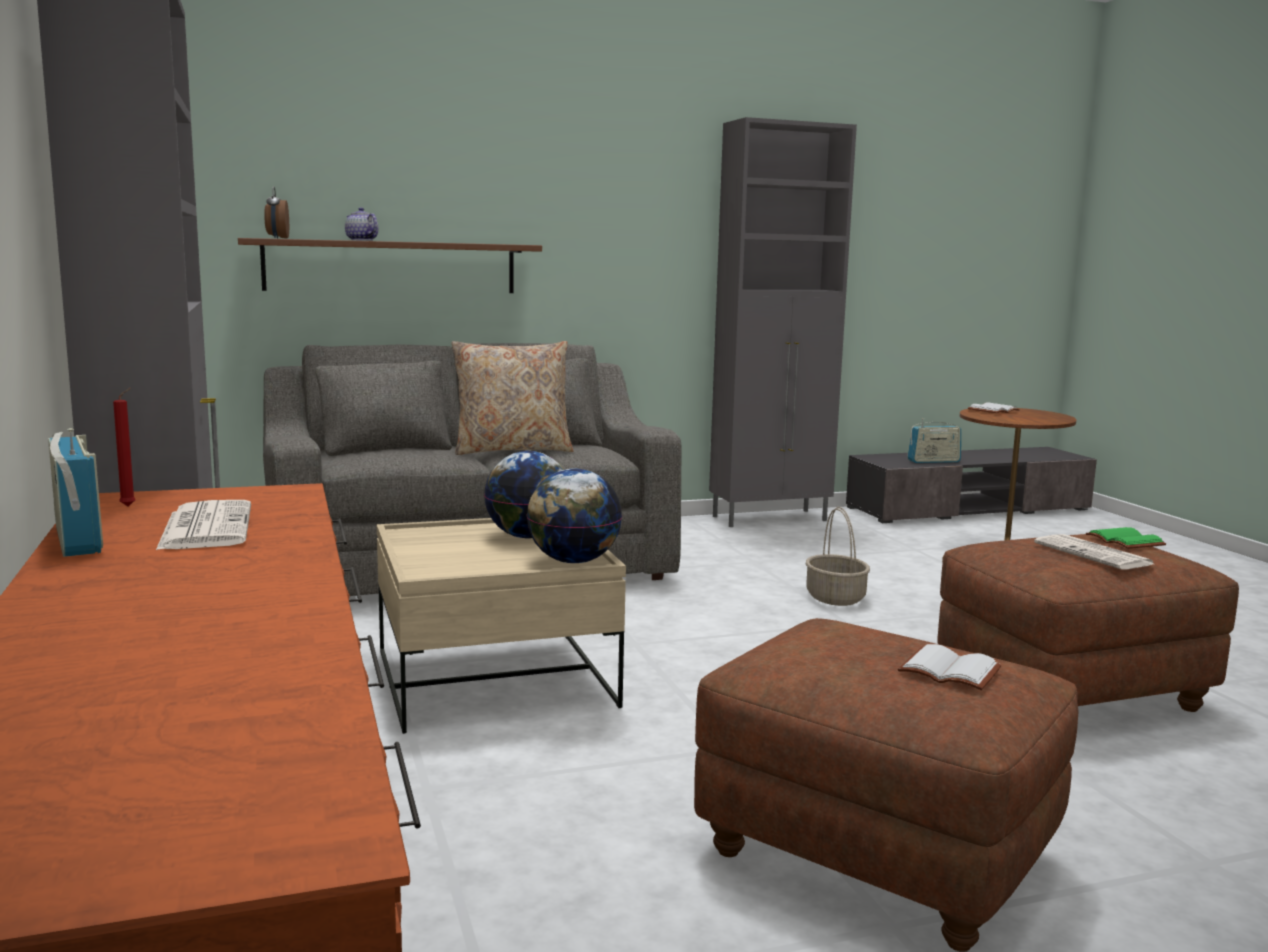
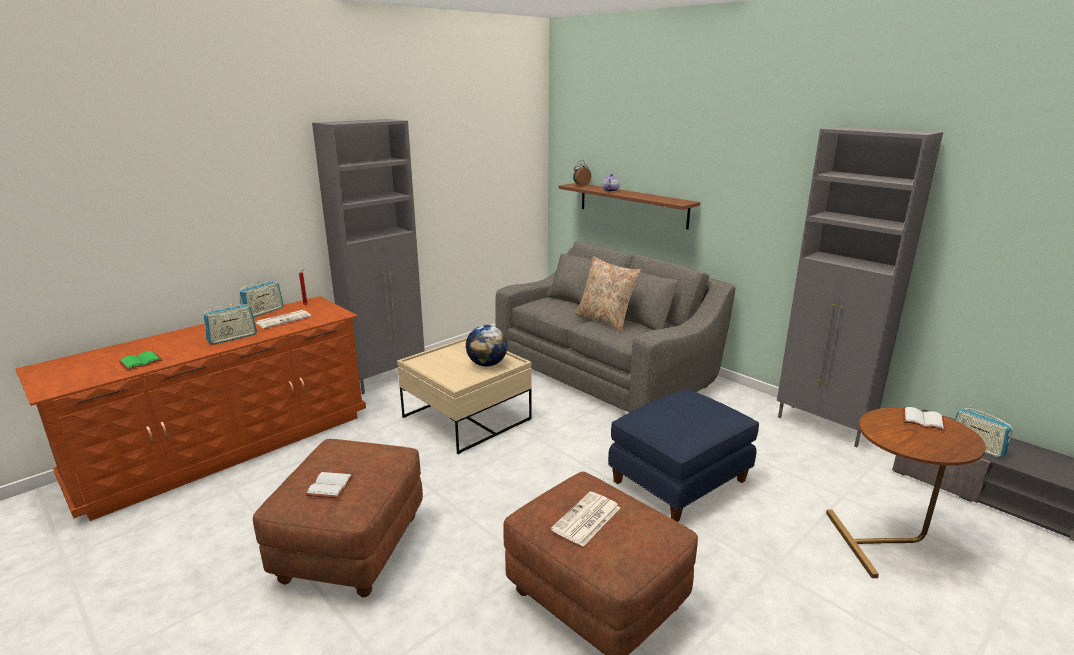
camera: 65 degrees right, 10 degrees up
globe [527,468,622,563] -> none
basket [806,507,870,606] -> blue ottoman [608,390,759,522]
green book [1086,527,1166,549] -> green book moved to [119,351,163,370]
none -> radio [203,304,257,345]

